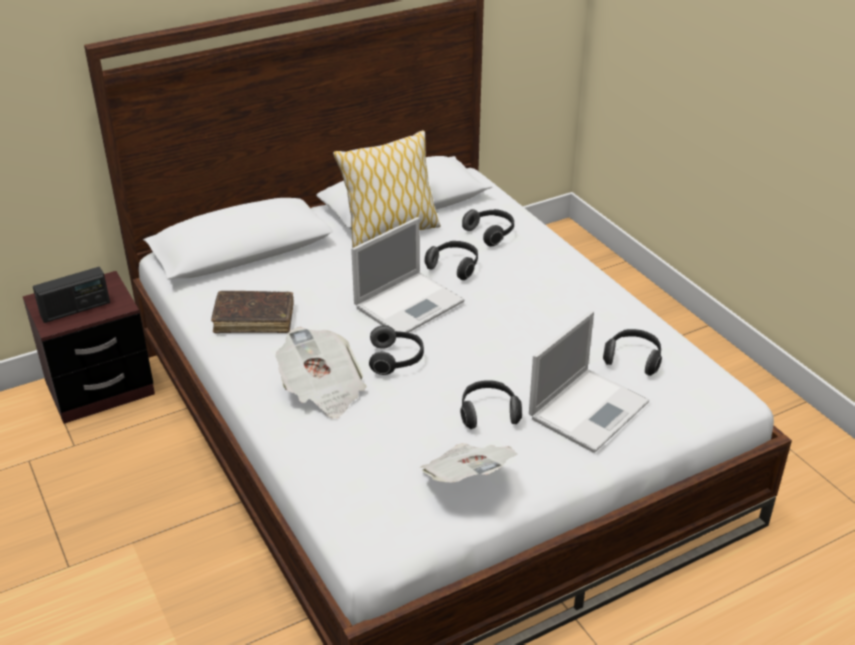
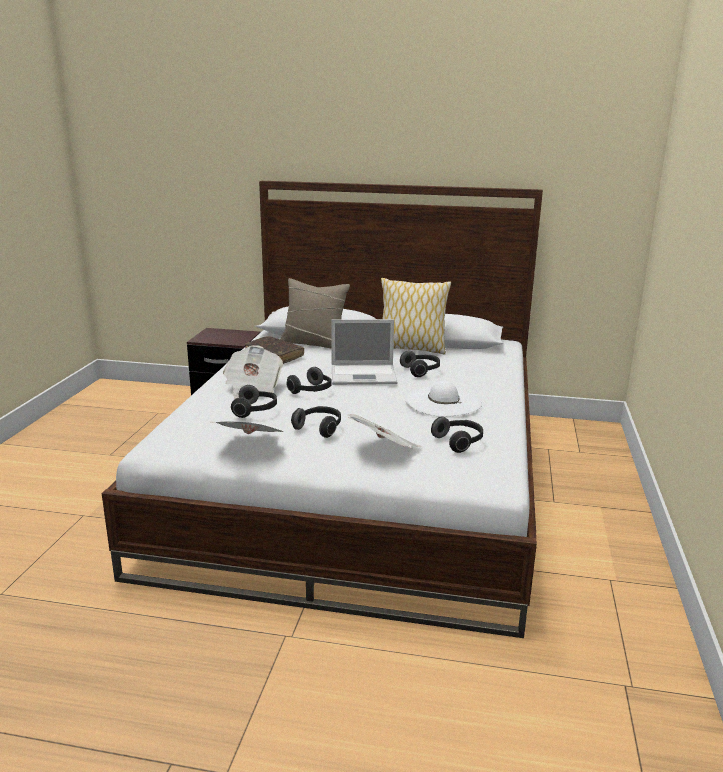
camera: 40 degrees right, 15 degrees down
radio [33,267,110,323] -> none
headphones [462,209,514,246] -> headphones moved to [231,385,277,418]
laptop [529,311,649,453] -> newspaper [348,414,422,448]
none -> beige pillow [280,278,350,349]
none -> white hat [405,380,482,417]

